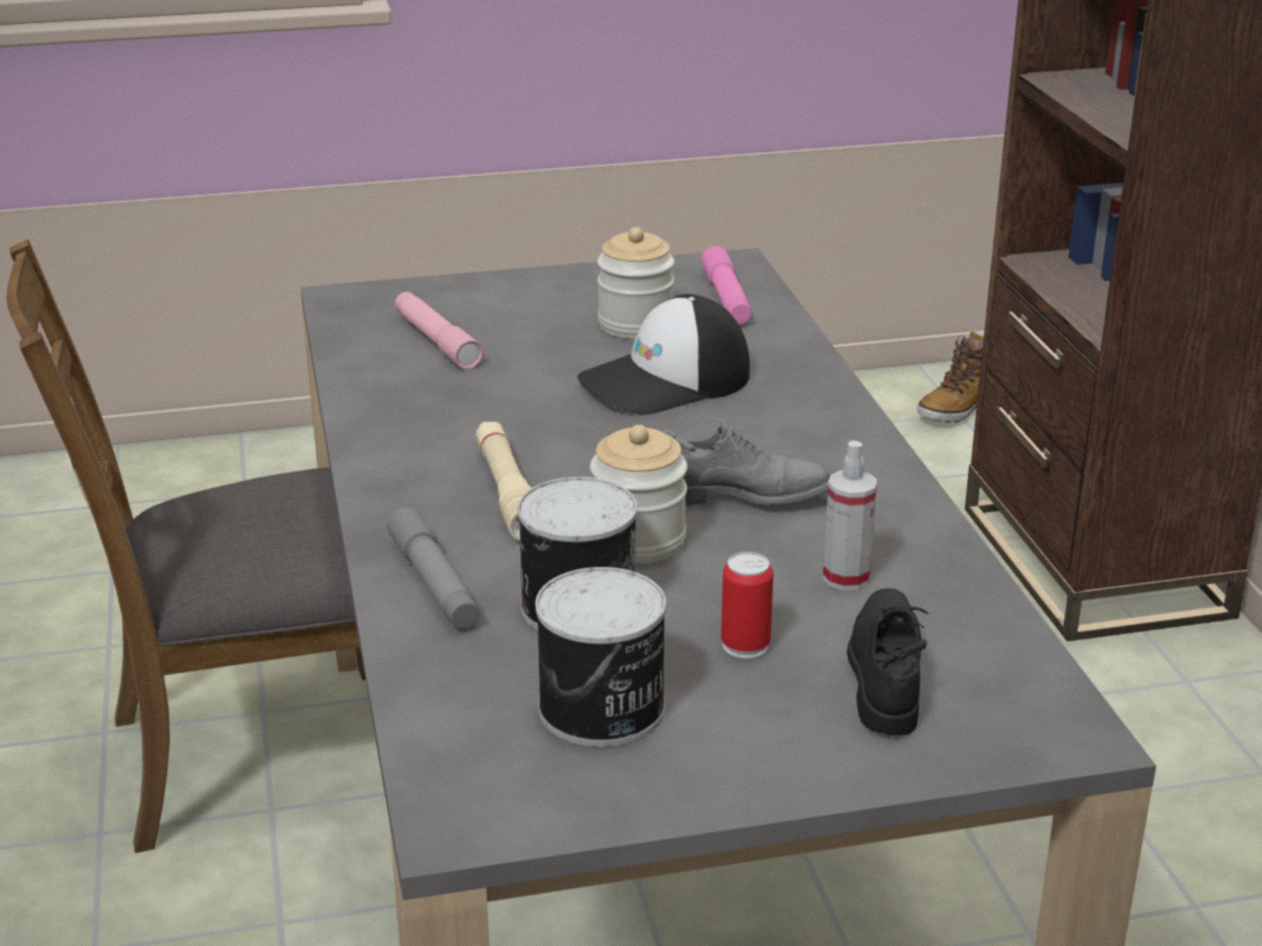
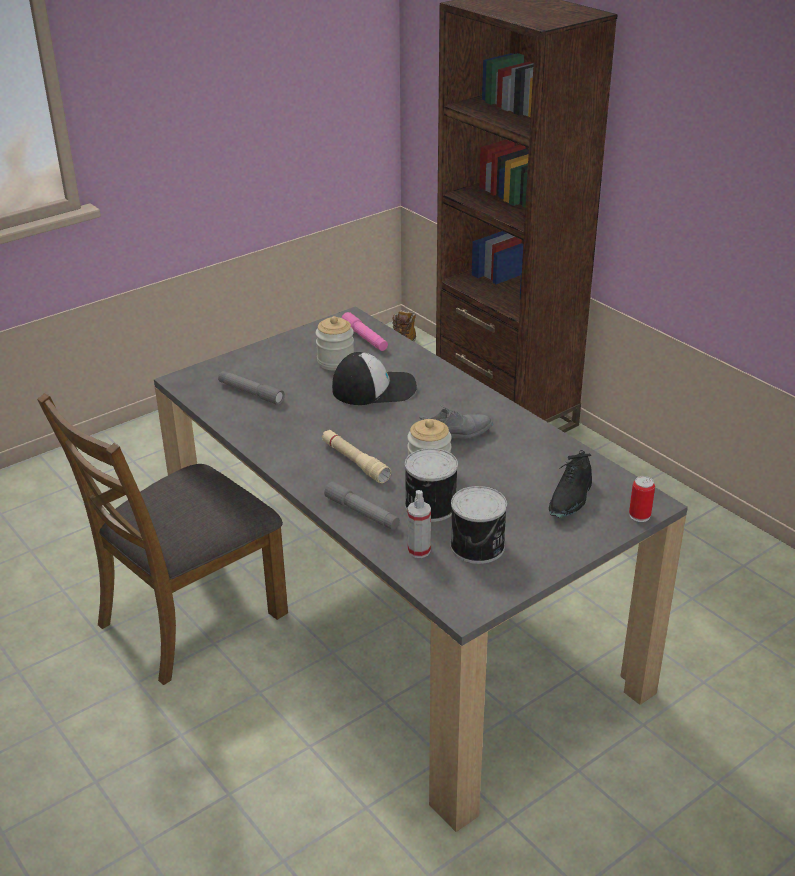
camera: 25 degrees left, 5 degrees up
pink flashlight [395,292,483,369] -> grey flashlight [218,371,285,405]
cap [577,294,750,415] -> cap turned 135 degrees counterclockwise [332,352,417,405]
can [721,552,773,659] -> can moved to [629,476,655,522]
spray bottle [823,441,877,591] -> spray bottle moved to [407,490,431,558]
black shoe [847,588,930,735] -> black shoe turned 135 degrees counterclockwise [549,450,592,518]

